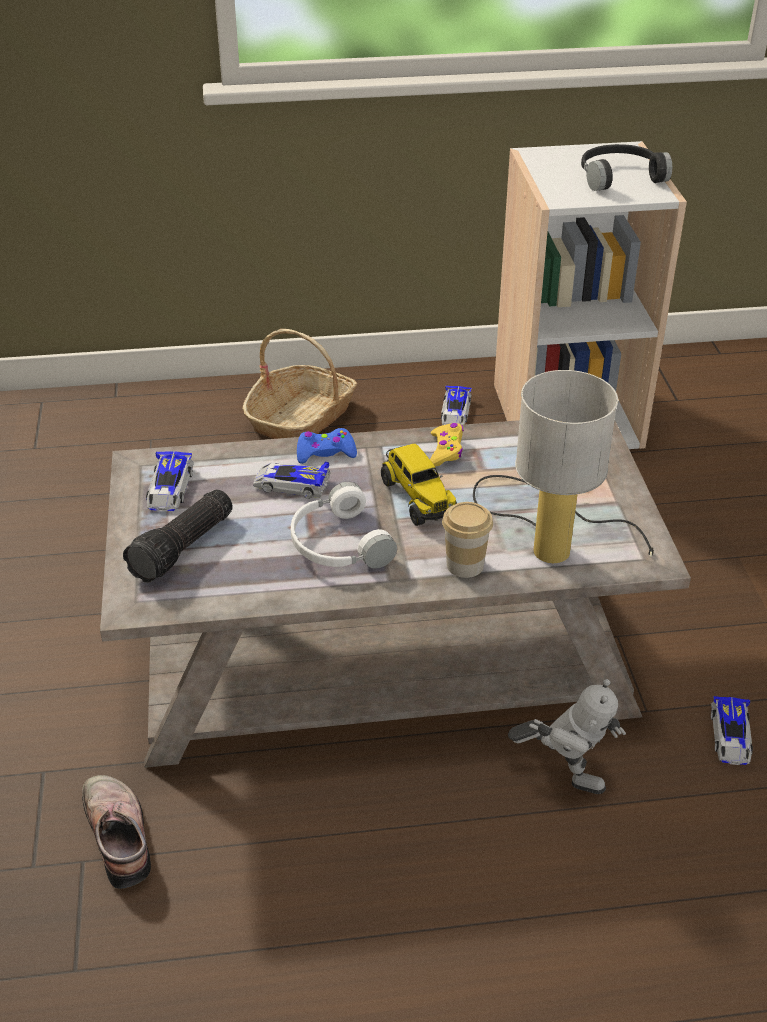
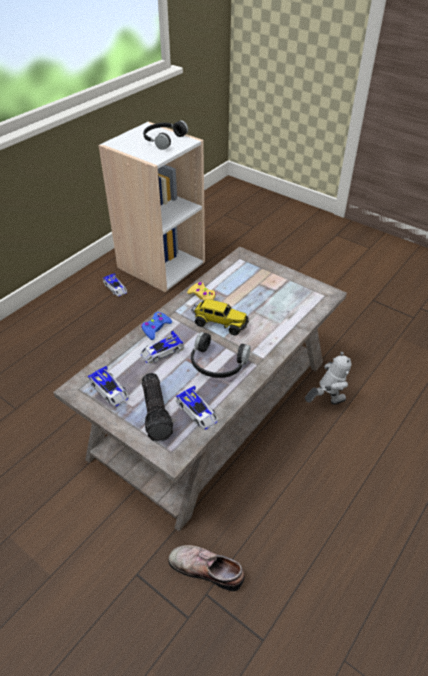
camera: 45 degrees left, 5 degrees up
basket [242,329,357,439] -> none
white headphones [291,482,397,569] -> black headphones [191,332,251,378]
cup [442,502,493,578] -> none
table lamp [473,370,654,563] -> none
toy car [711,696,753,765] -> toy car moved to [175,386,218,430]

